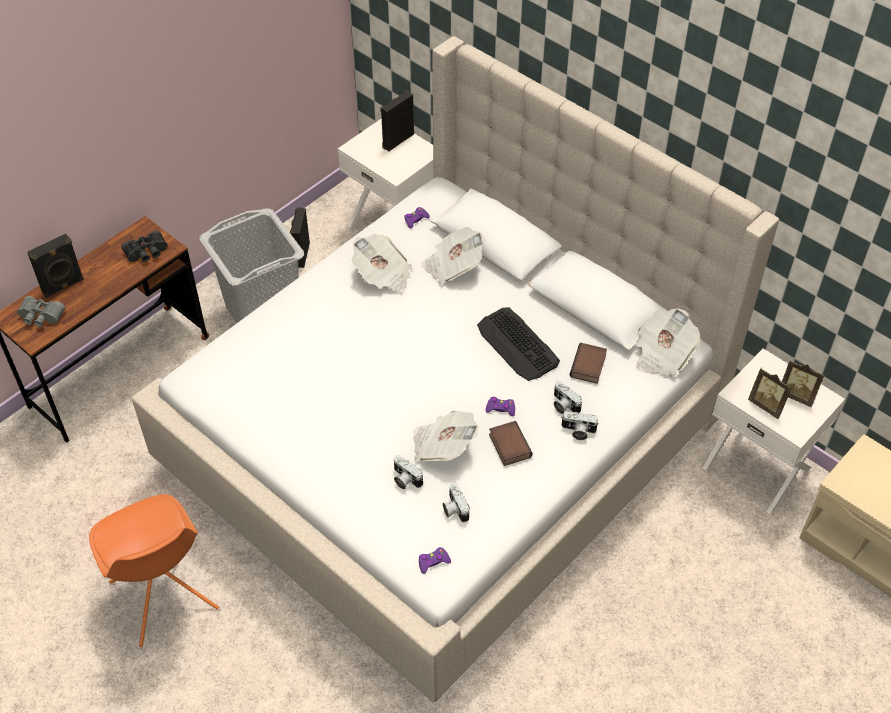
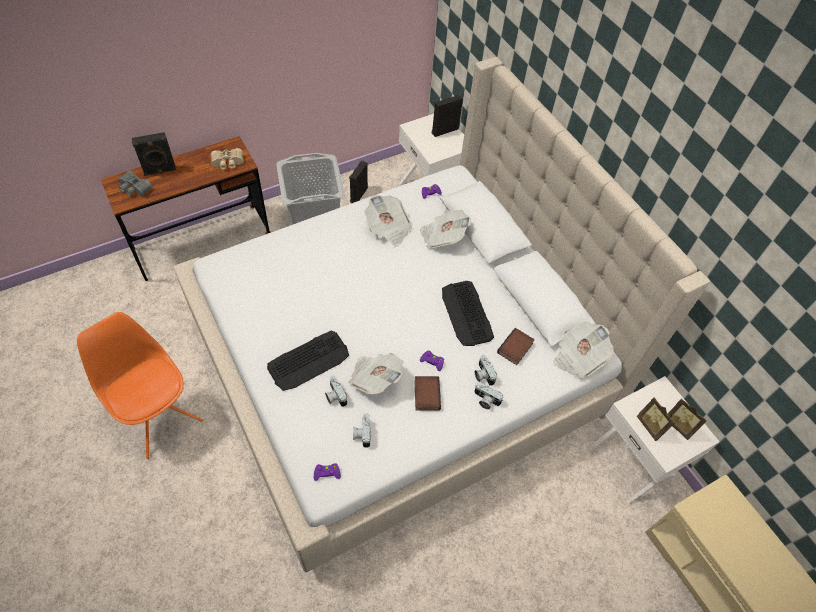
camera: 15 degrees right, 5 degrees up
orange chair [89,494,219,647] -> orange chair turned 150 degrees clockwise [77,312,203,459]
black binoculars [121,231,167,262] -> beige binoculars [211,148,244,169]
none -> keyboard [267,330,349,391]

